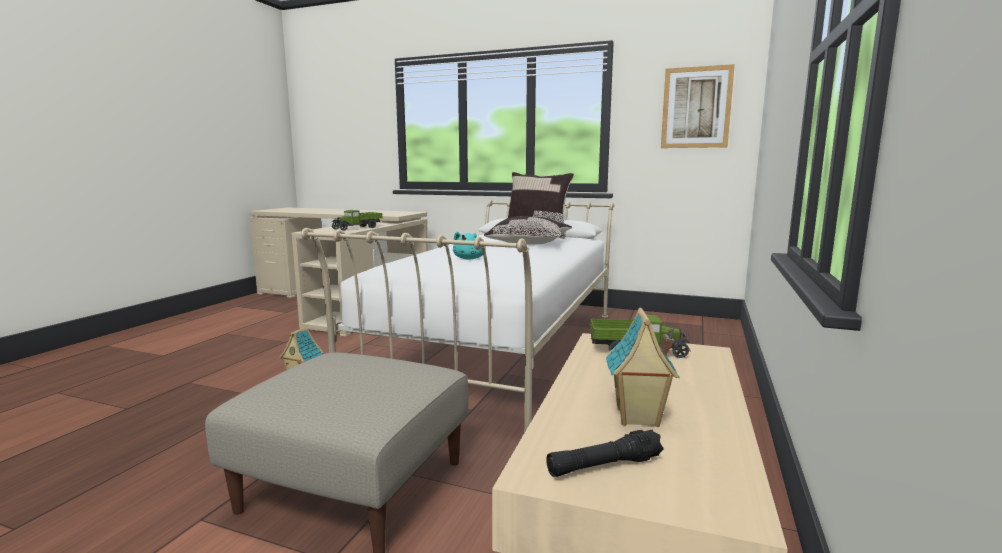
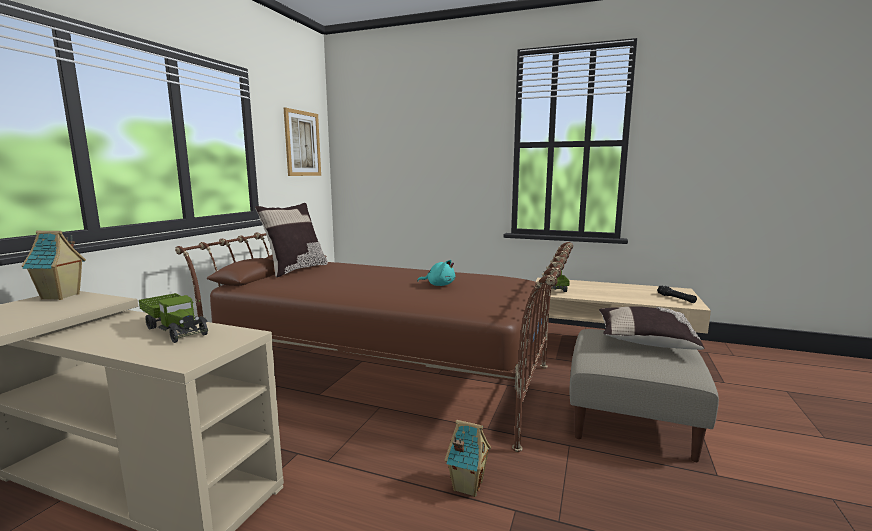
camera: 90 degrees left, 0 degrees up
white bed [301,200,614,436] -> brown bed [175,233,573,452]
pillow [484,216,572,245] -> pillow moved to [599,306,704,350]
toy house [606,308,680,427] -> toy house moved to [22,230,86,300]

